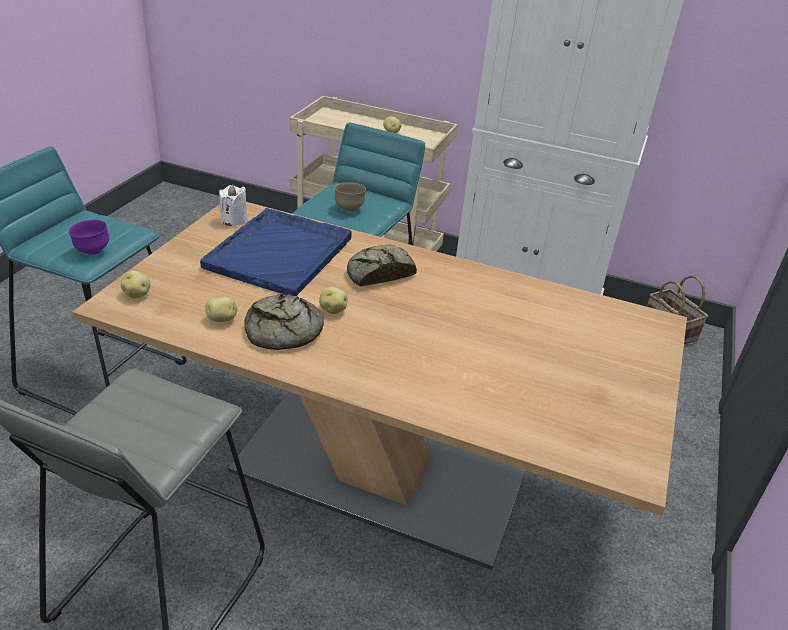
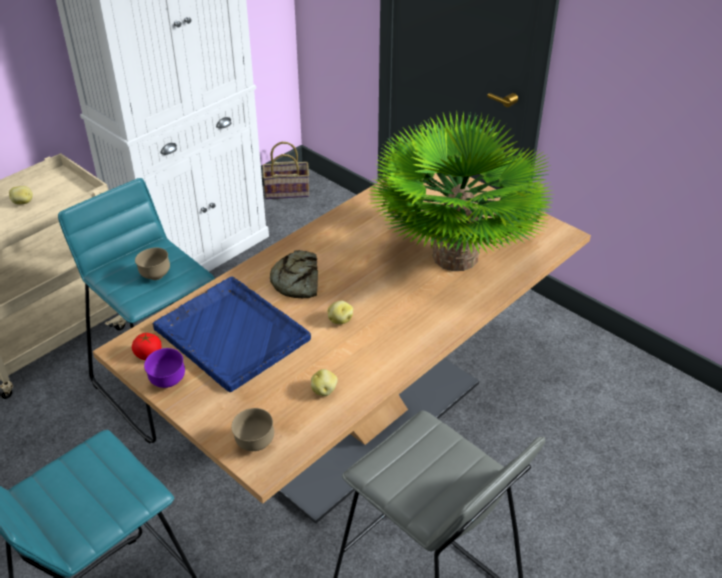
camera: 65 degrees left, 5 degrees up
purple bowl [68,220,109,255] -> purple bowl moved to [144,348,185,388]
potato [121,271,150,298] -> brown bowl [231,408,274,451]
white candle [219,184,248,226] -> tomato [132,333,161,360]
bread [244,293,324,350] -> none
none -> potted plant [368,112,554,271]

